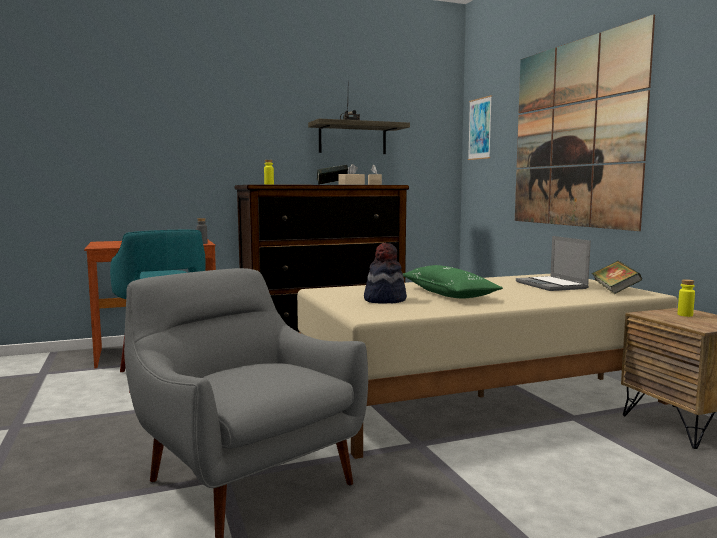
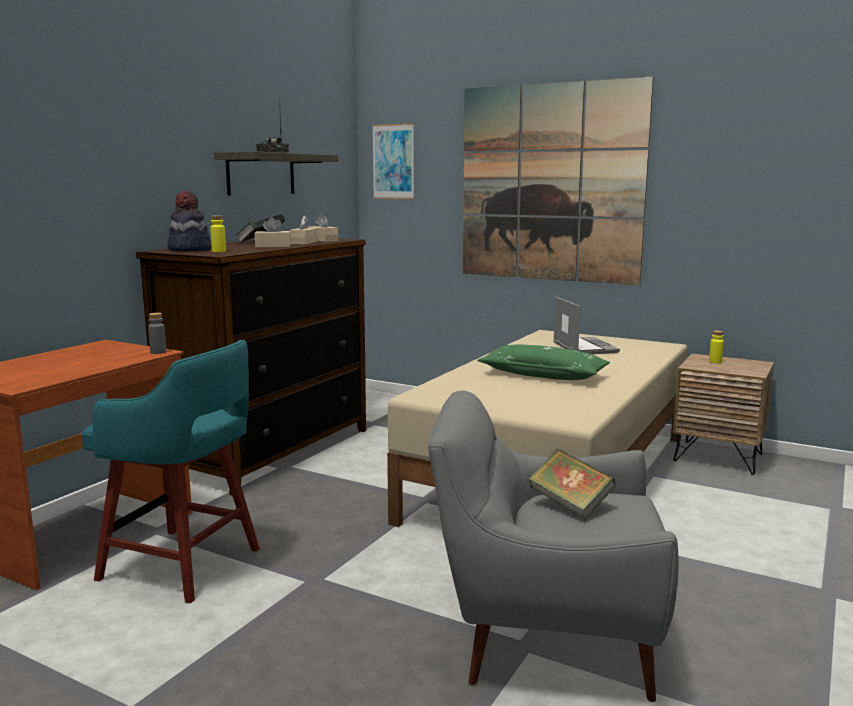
camera: 40 degrees left, 5 degrees up
hat [364,243,407,303] -> hat moved to [167,191,212,252]
laptop [516,236,591,291] -> laptop turned 135 degrees counterclockwise [553,297,620,354]
book [592,261,642,294] -> book moved to [529,449,616,520]
none -> beige tissue box [255,217,291,248]

